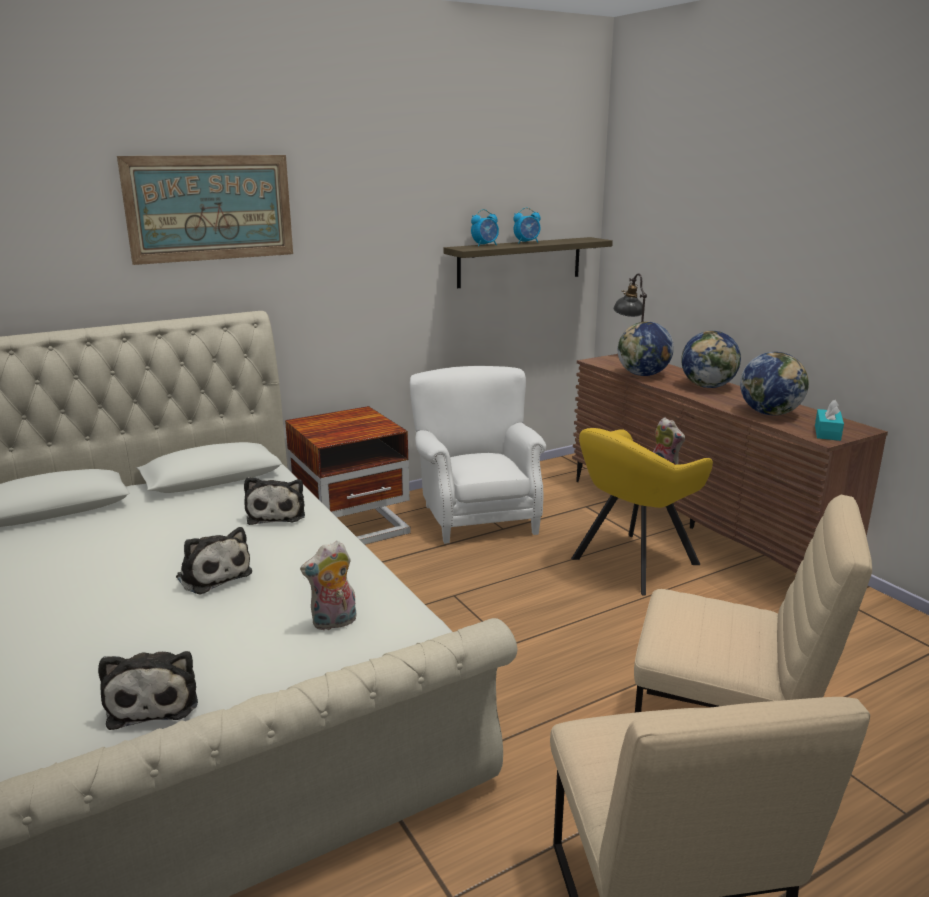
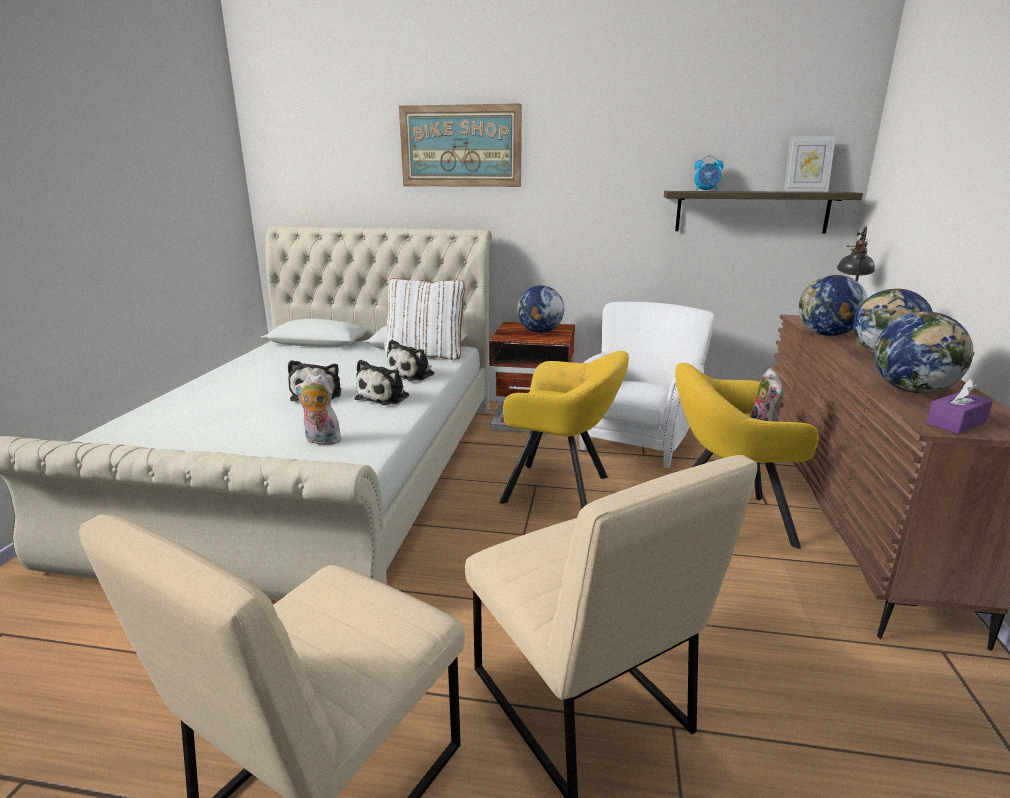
camera: 40 degrees right, 0 degrees up
plush toy [98,651,198,730] -> plush toy moved to [354,360,409,405]
alarm clock [513,207,541,243] -> none
turquoise tissue box [815,400,844,441] -> purple tissue box [926,379,993,434]
none -> white pillow [384,278,465,360]
none -> yellow armchair [499,351,629,508]
none -> globe [517,285,564,333]
none -> picture frame [784,136,836,192]

